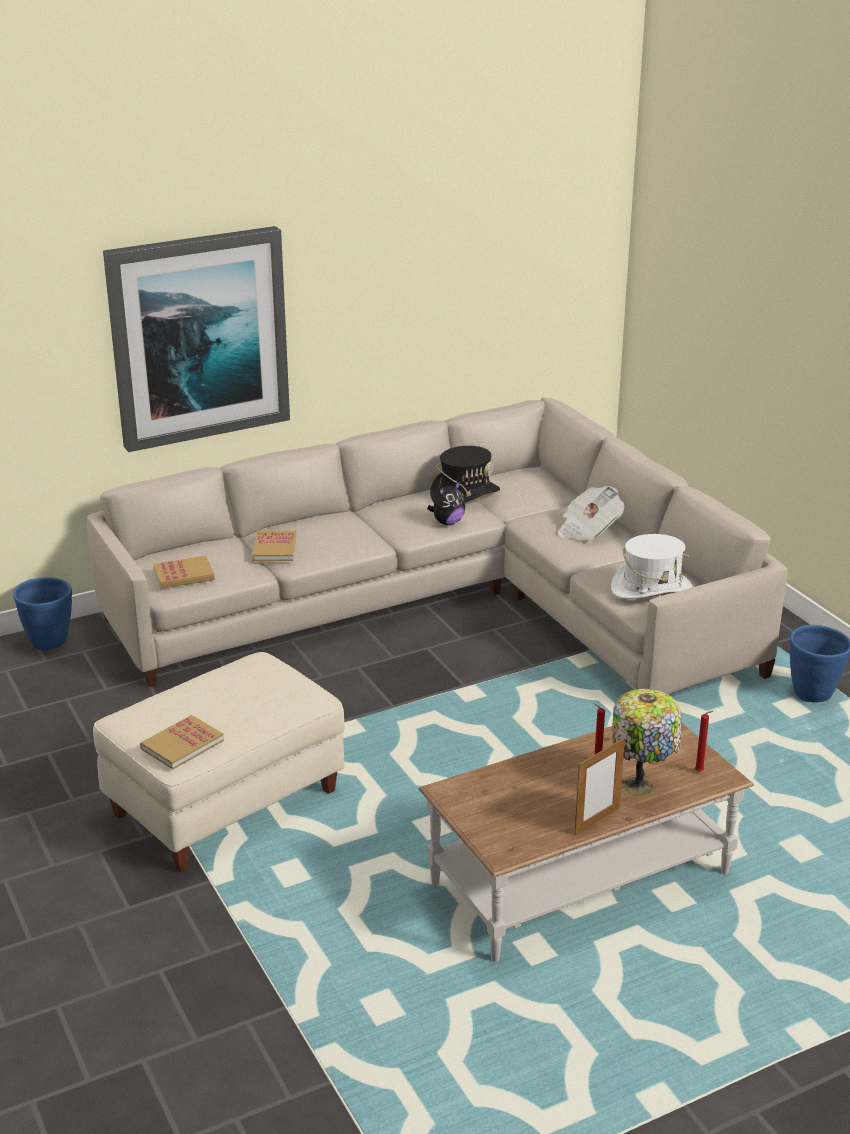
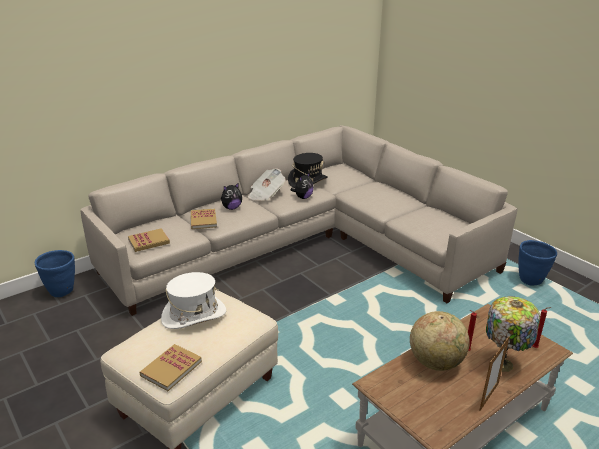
camera: 10 degrees left, 0 degrees up
picture [103,226,290,452] -> none
newspaper [557,486,625,541] -> newspaper moved to [248,168,285,201]
white hat [611,534,693,599] -> white hat moved to [161,272,226,329]
none -> plush toy [221,183,242,210]
none -> globe [410,311,470,371]

